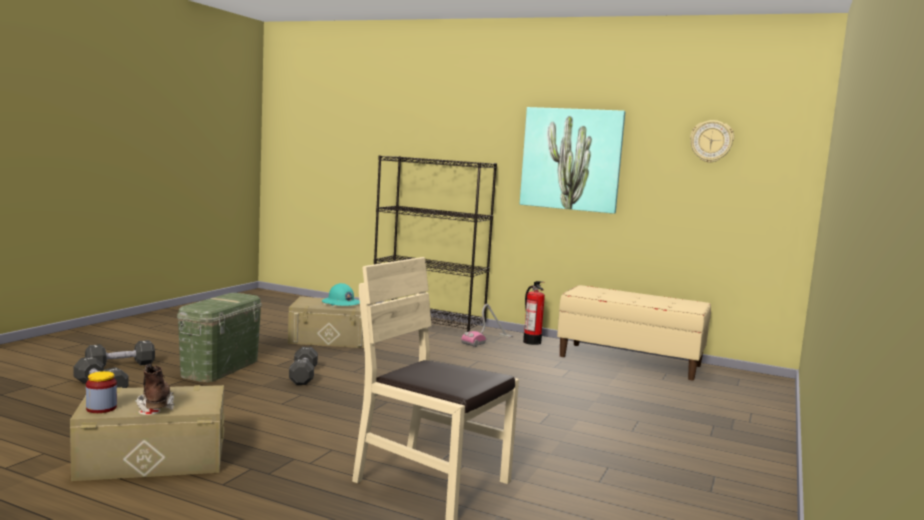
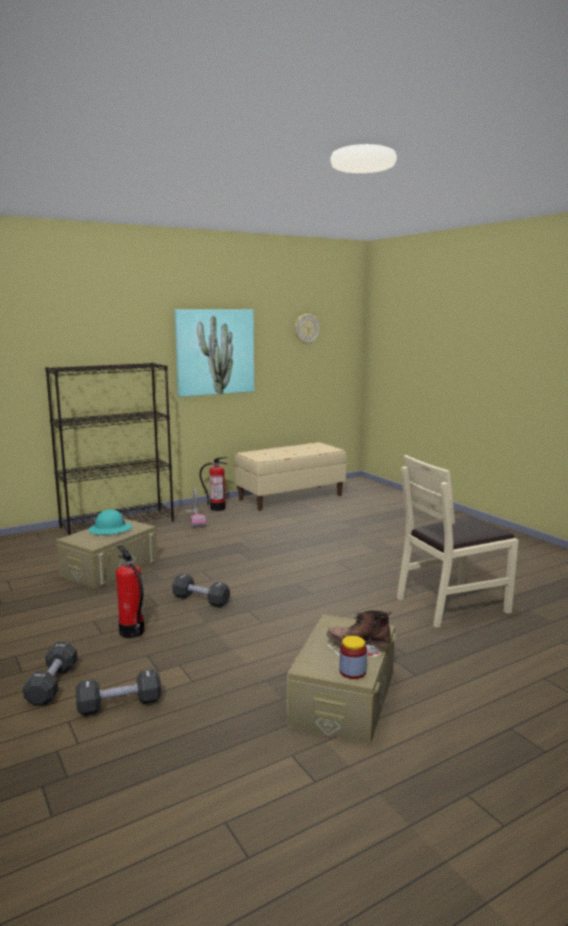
camera: 55 degrees left, 5 degrees up
green storage box [177,293,262,382] -> fire extinguisher [116,545,144,638]

